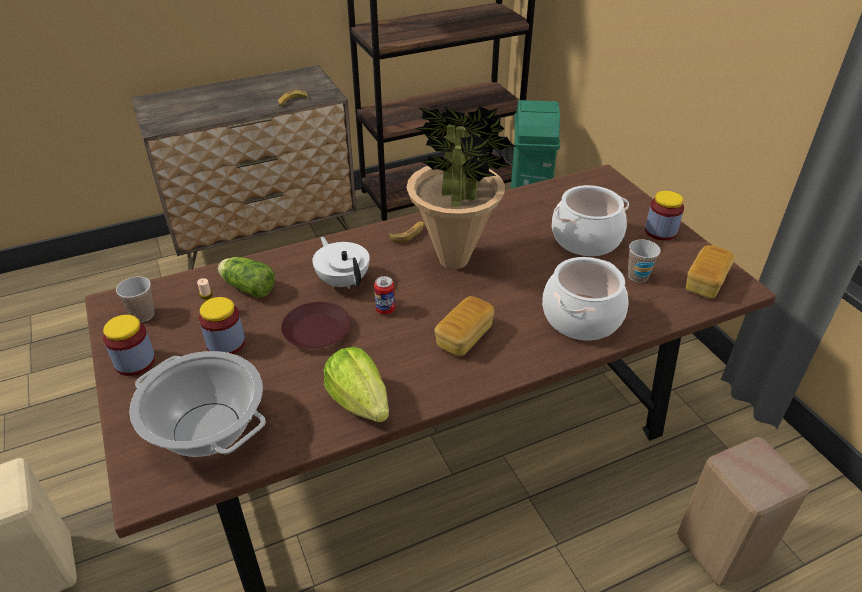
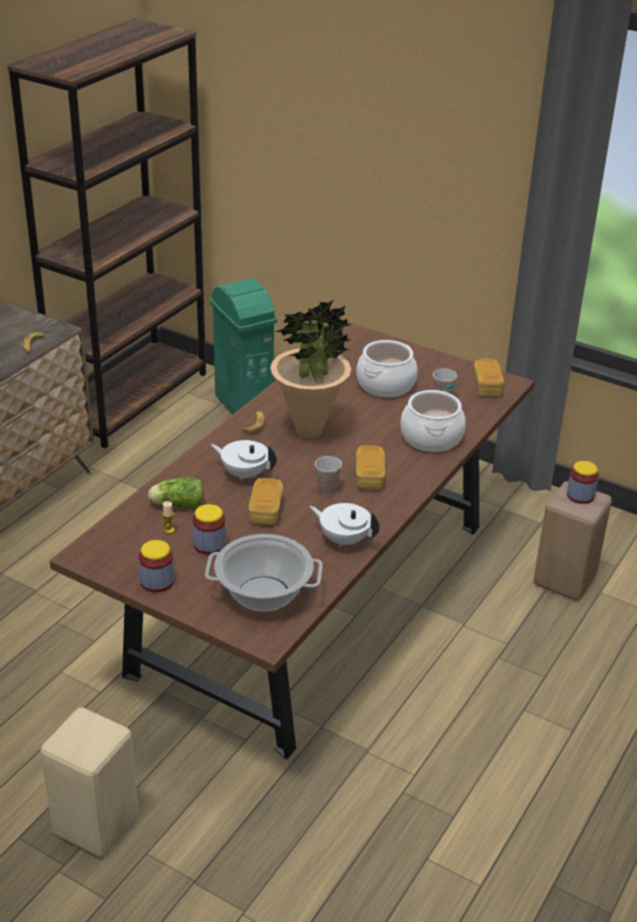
camera: 35 degrees left, 5 degrees down
cup [116,276,154,322] -> cup moved to [315,456,342,494]
brown plate [281,302,351,349] -> bread [248,478,283,525]
lettuce [324,347,389,422] -> white teapot [310,503,379,547]
can [374,276,395,315] -> none
jar [645,191,684,241] -> jar moved to [567,461,599,504]

